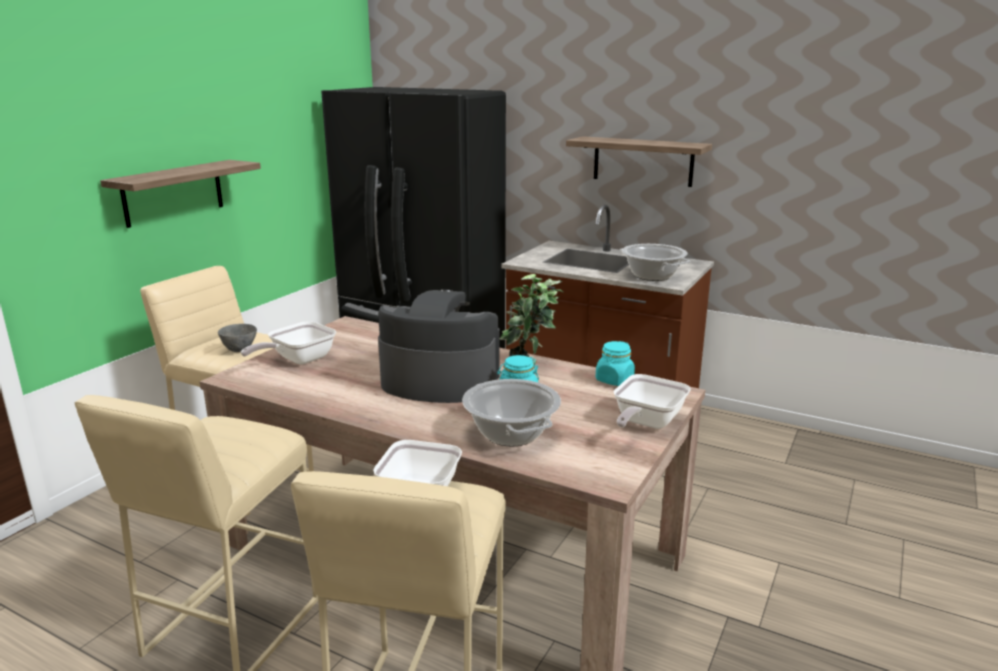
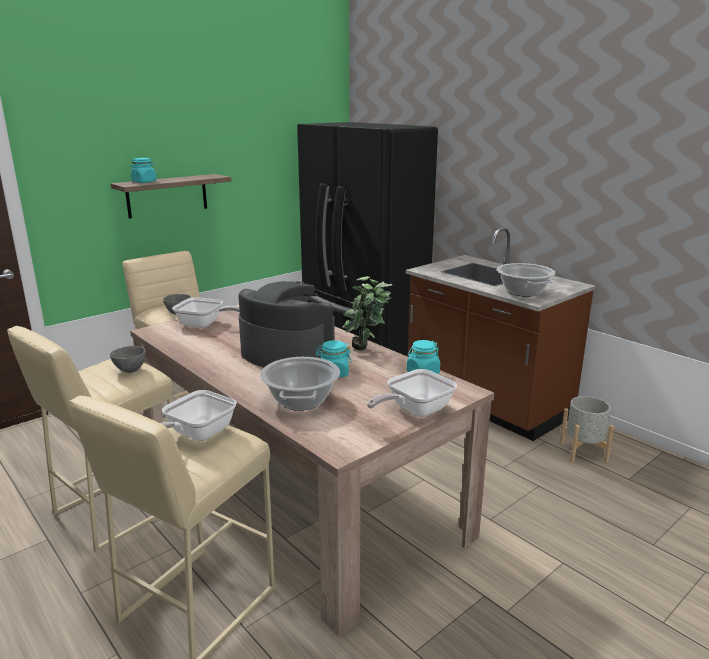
camera: 20 degrees right, 0 degrees up
frying pan [241,321,336,365] -> frying pan turned 135 degrees counterclockwise [172,297,240,328]
shelf [566,136,712,187] -> none
none -> grey bowl [110,346,146,373]
none -> turquoise jar [131,158,157,183]
none -> grey planter [560,396,614,462]

